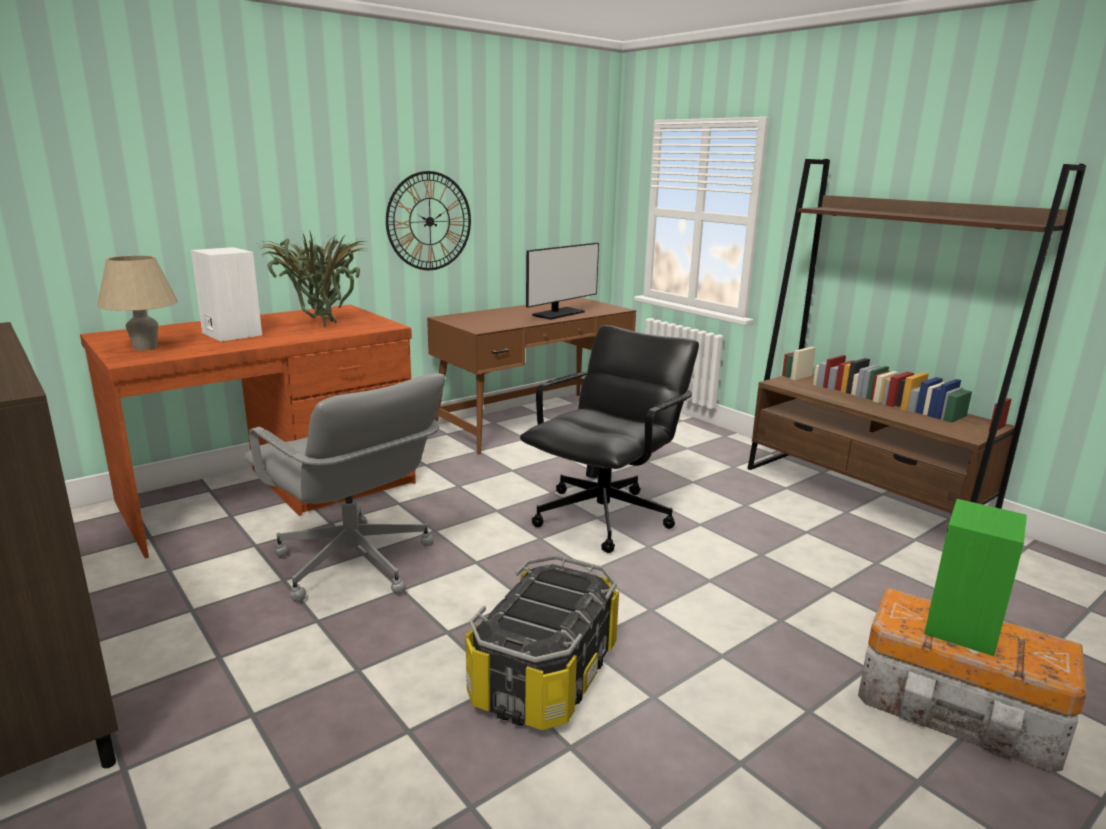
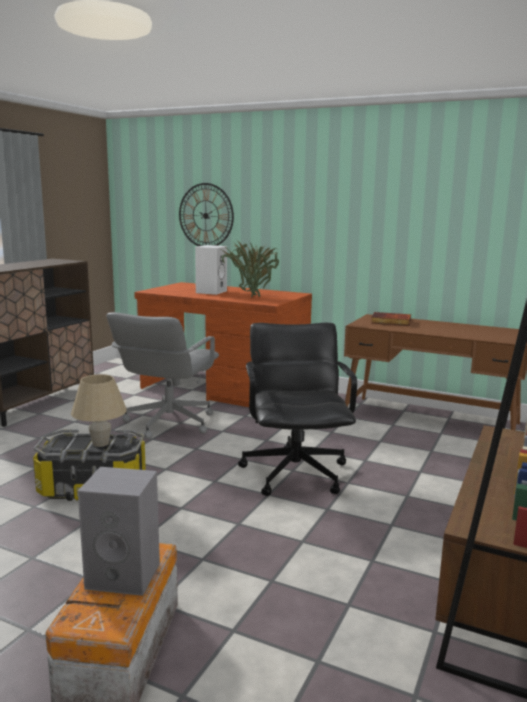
camera: 65 degrees right, 5 degrees down
beige table lamp [97,255,178,350] -> beige table lamp moved to [71,374,127,447]
wall clock [386,171,471,270] -> wall clock moved to [179,183,234,246]
black office chair [520,325,699,553] -> black office chair turned 105 degrees counterclockwise [238,323,357,496]
monitor [526,243,599,320] -> none
green speaker [924,499,1027,656] -> grey speaker [78,467,160,596]
none -> book [371,312,411,326]

